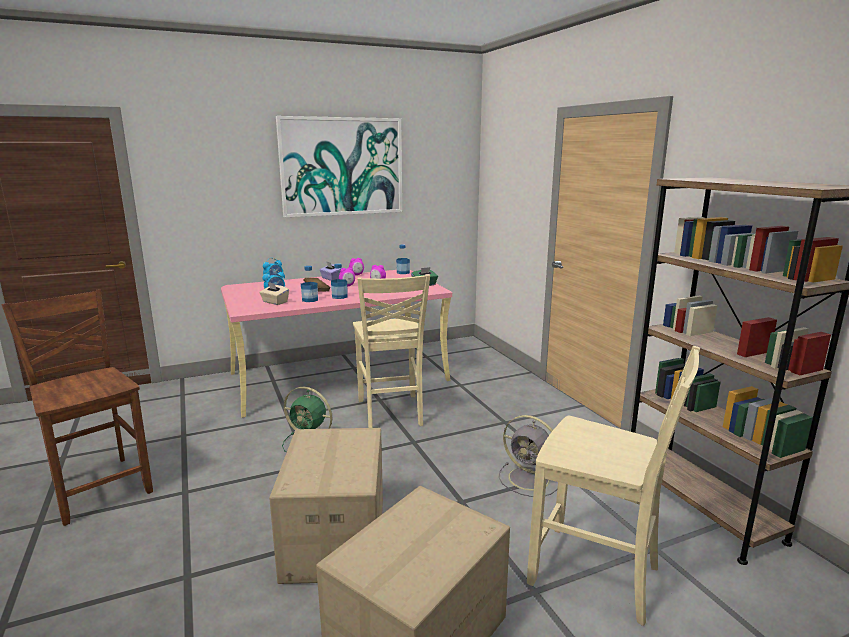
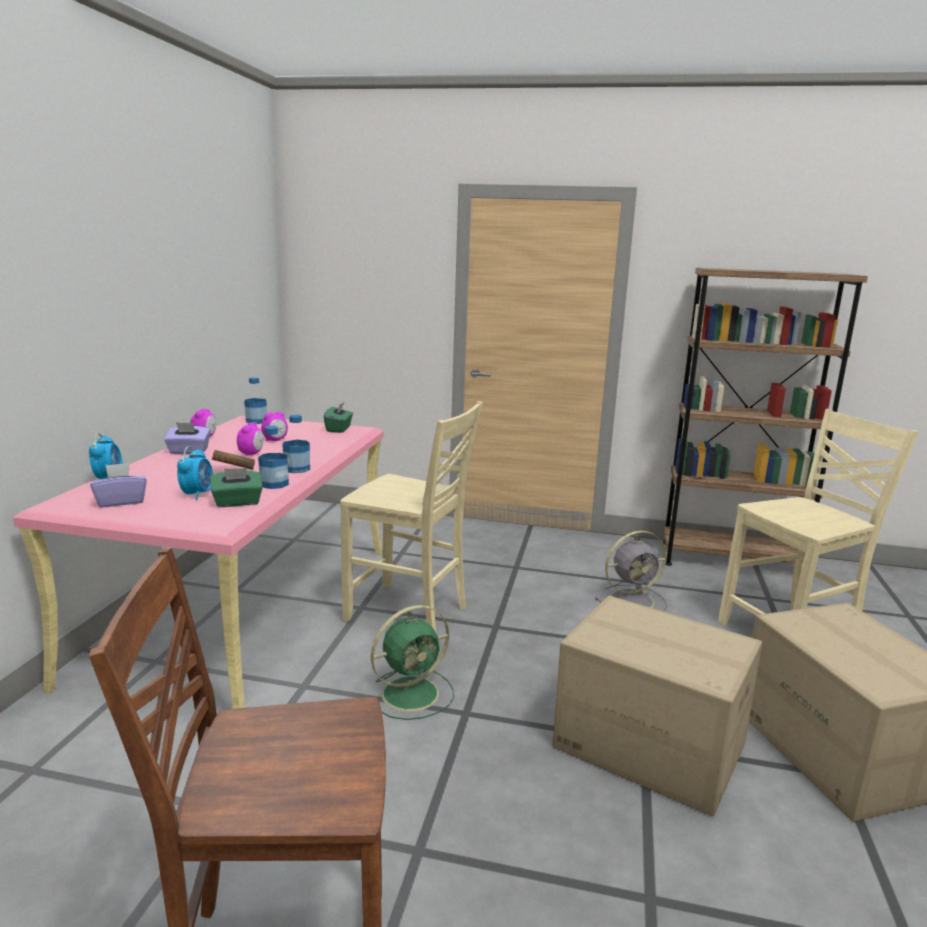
camera: 55 degrees left, 0 degrees up
beige tissue box [259,282,289,305] -> green tissue box [210,468,263,507]
picture [276,116,402,217] -> none
none -> purple tissue box [90,463,147,507]

